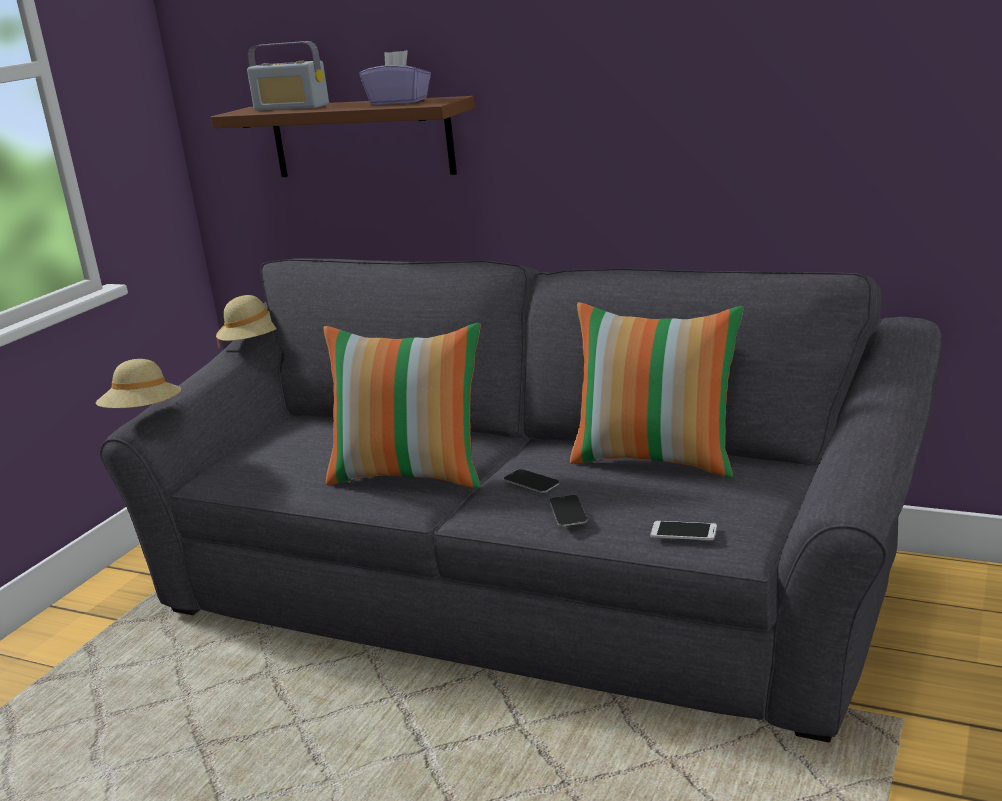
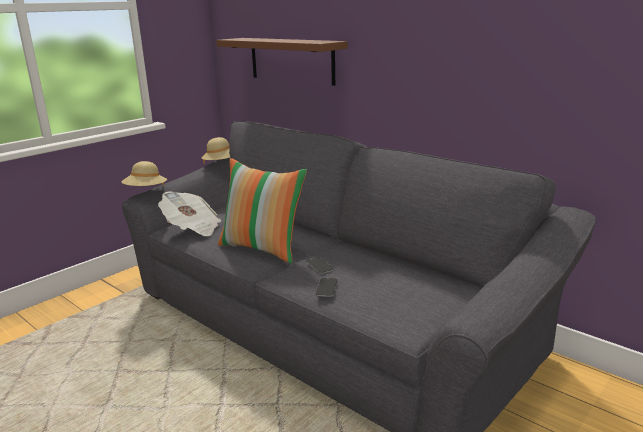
camera: 15 degrees right, 0 degrees up
radio [247,41,329,111] -> none
purple tissue box [360,50,431,105] -> none
pillow [570,302,744,478] -> none
phone [650,521,717,540] -> none
none -> newspaper [158,191,221,236]

